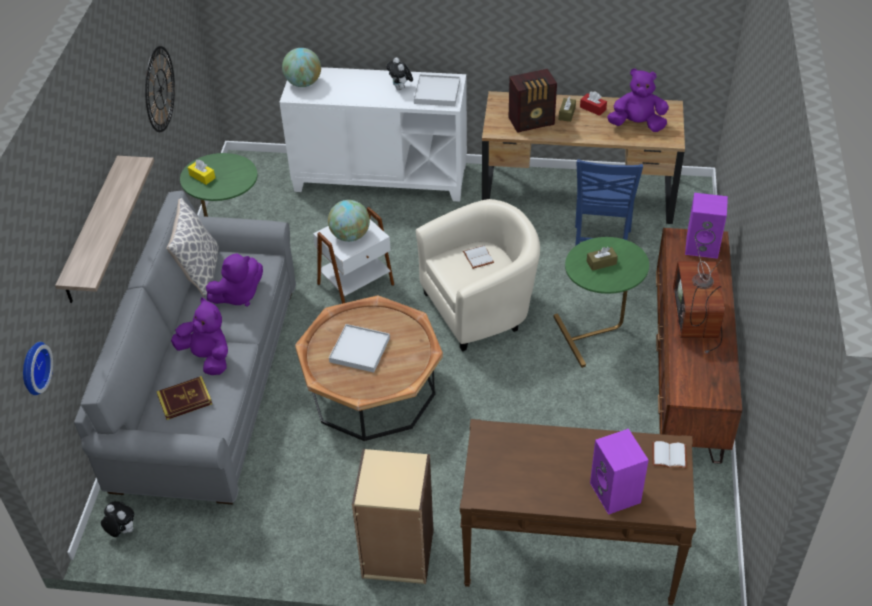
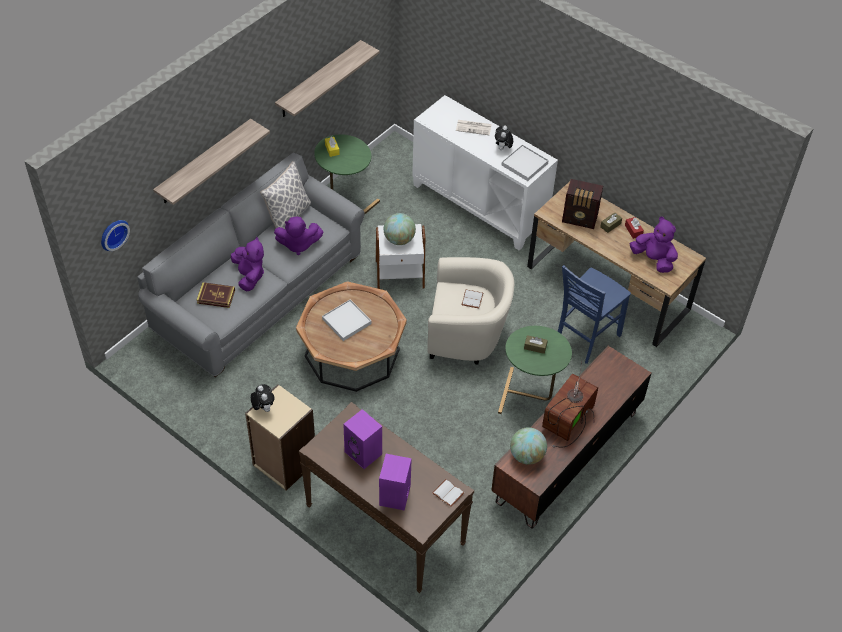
camera: 30 degrees right, 5 degrees up
plush toy [101,501,134,537] -> plush toy moved to [251,384,274,412]
wall clock [145,46,175,132] -> shelf [275,40,380,117]
globe [282,48,321,87] -> globe moved to [510,427,547,465]
purple speaker [685,193,728,259] -> purple speaker moved to [343,409,382,469]
none -> newspaper [456,120,492,135]

